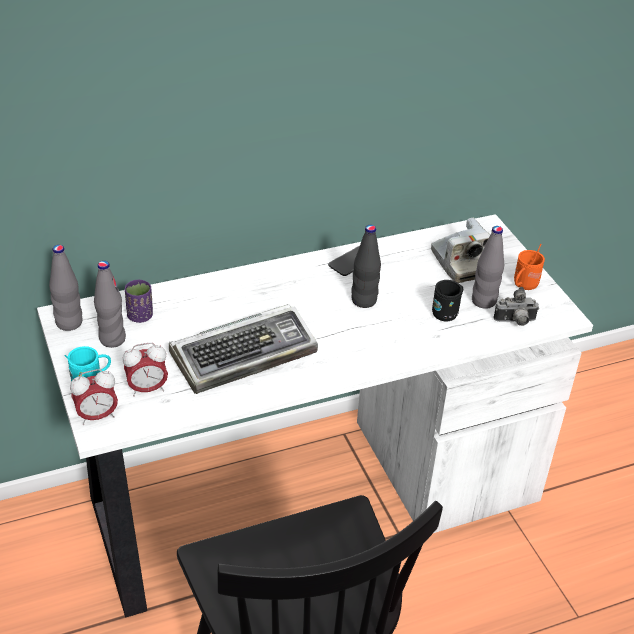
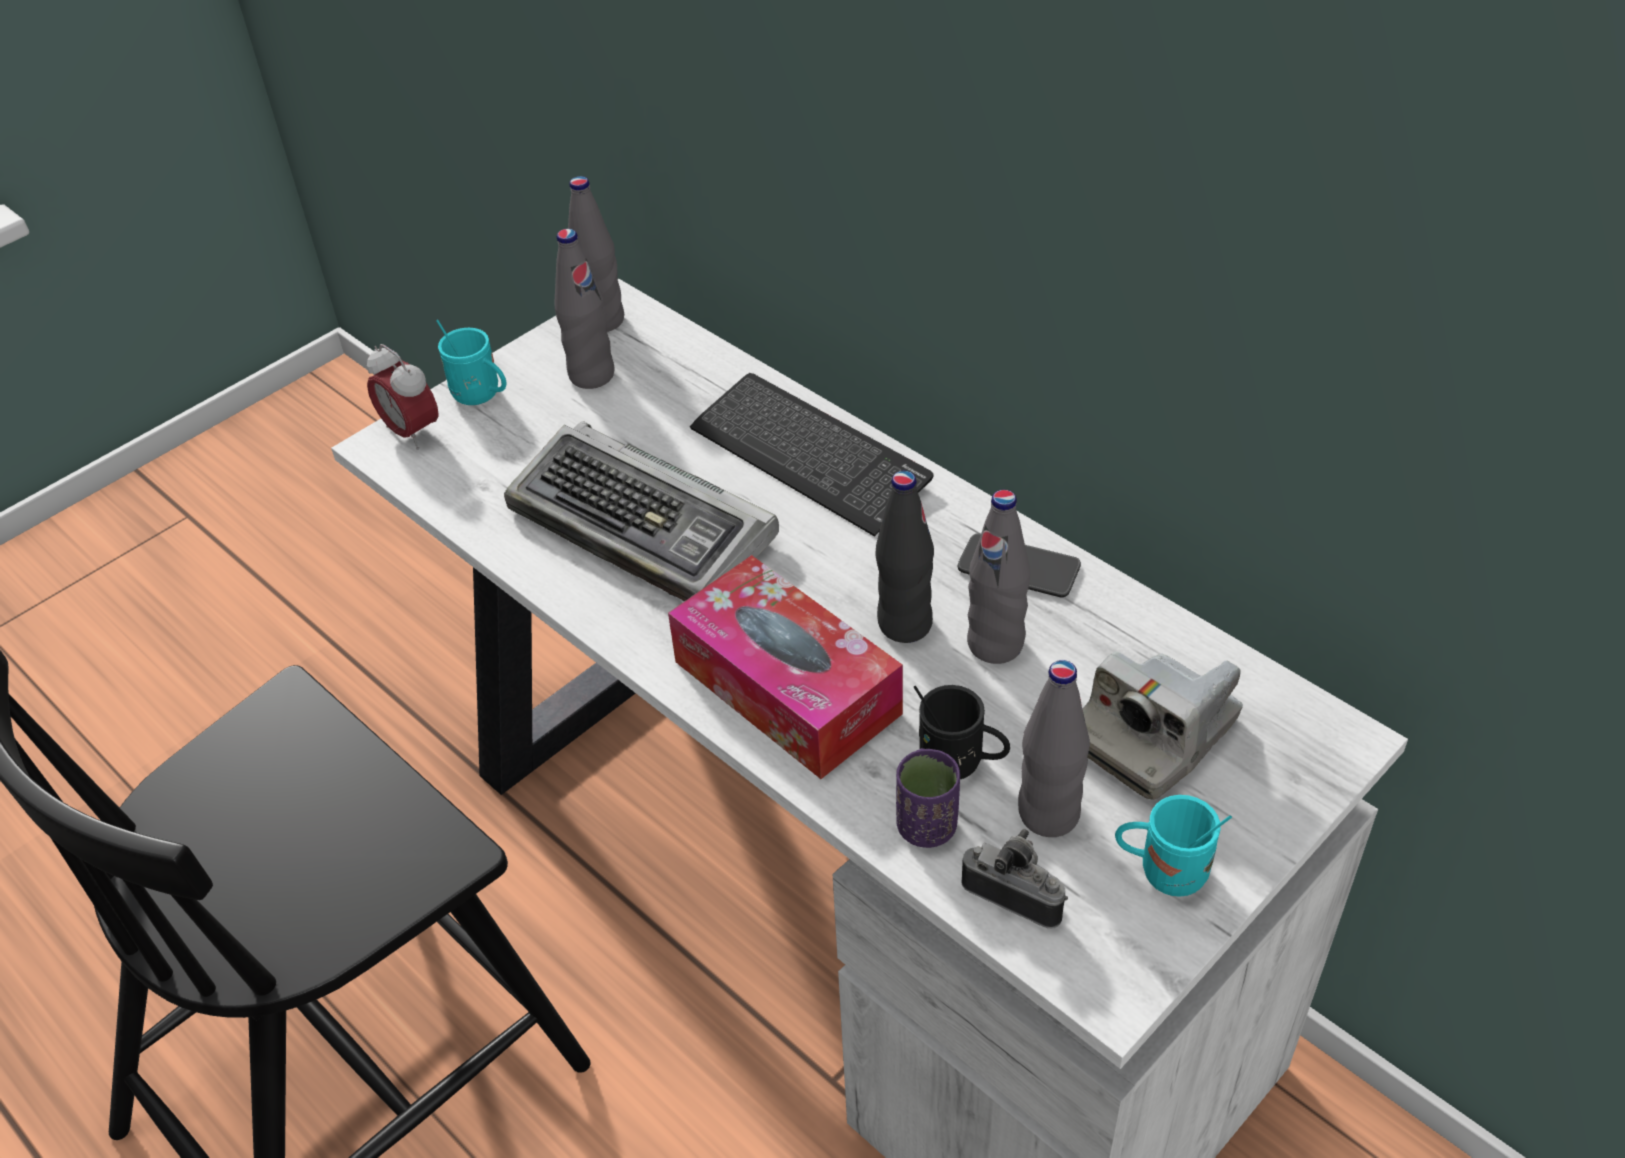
camera: 70 degrees right, 5 degrees up
alarm clock [123,343,168,397] -> none
purple cup [125,280,153,323] -> purple cup moved to [896,748,960,848]
camera [494,287,539,326] -> camera turned 150 degrees clockwise [962,829,1068,929]
orange mug [514,244,545,290] -> turquoise mug [1115,795,1232,897]
none -> tissue box [668,555,903,779]
none -> keyboard [690,373,934,537]
none -> grey bottle [967,490,1030,664]

